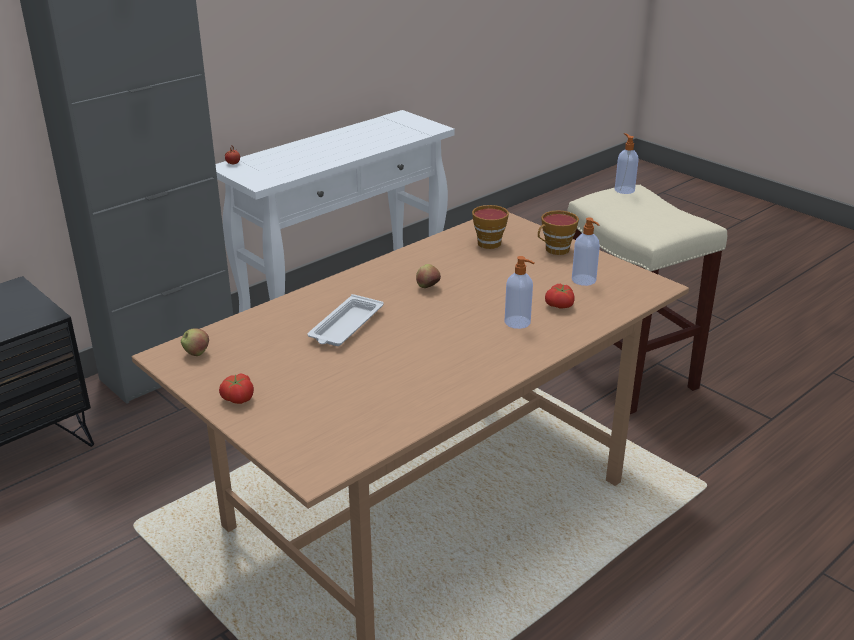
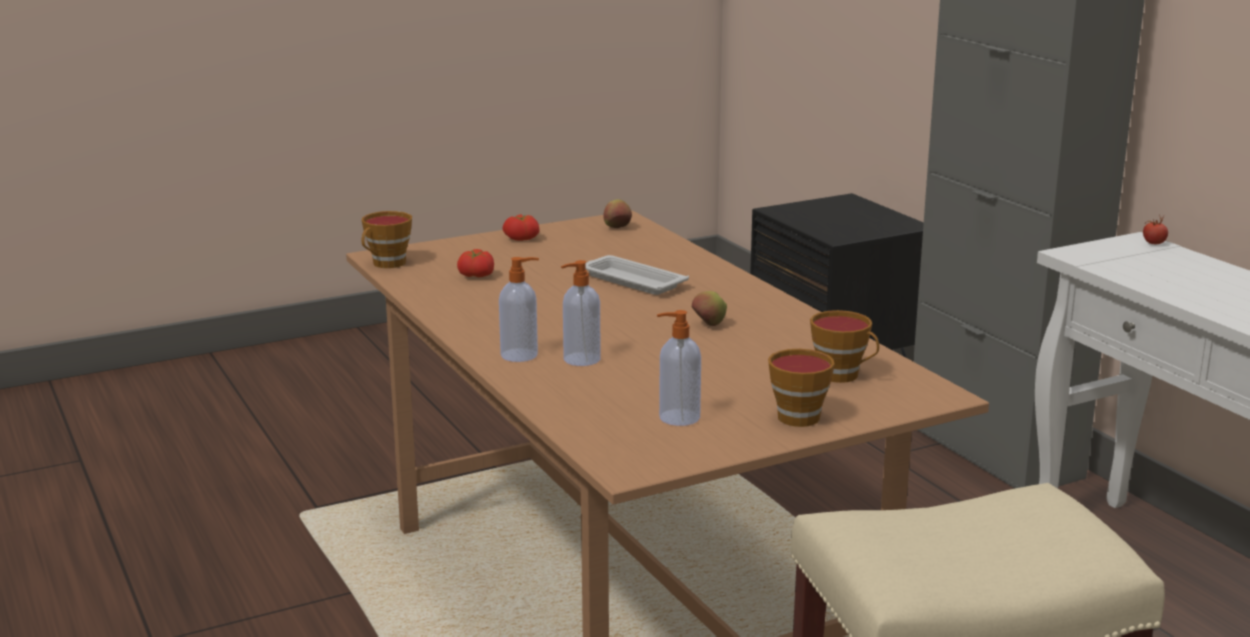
camera: 105 degrees right, 10 degrees down
tomato [545,284,575,309] -> tomato moved to [457,249,494,278]
soap dispenser [615,133,639,194] -> soap dispenser moved to [499,257,539,362]
none -> cup [362,211,412,268]

